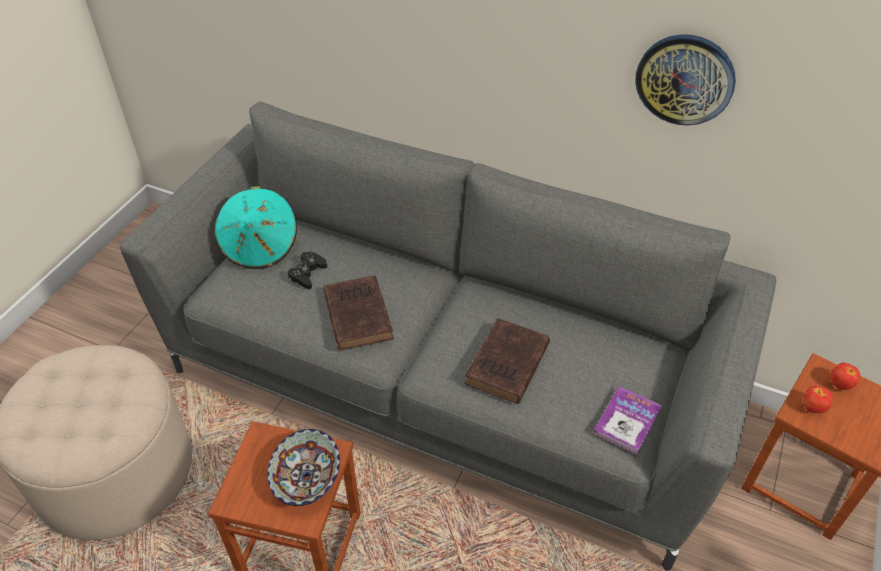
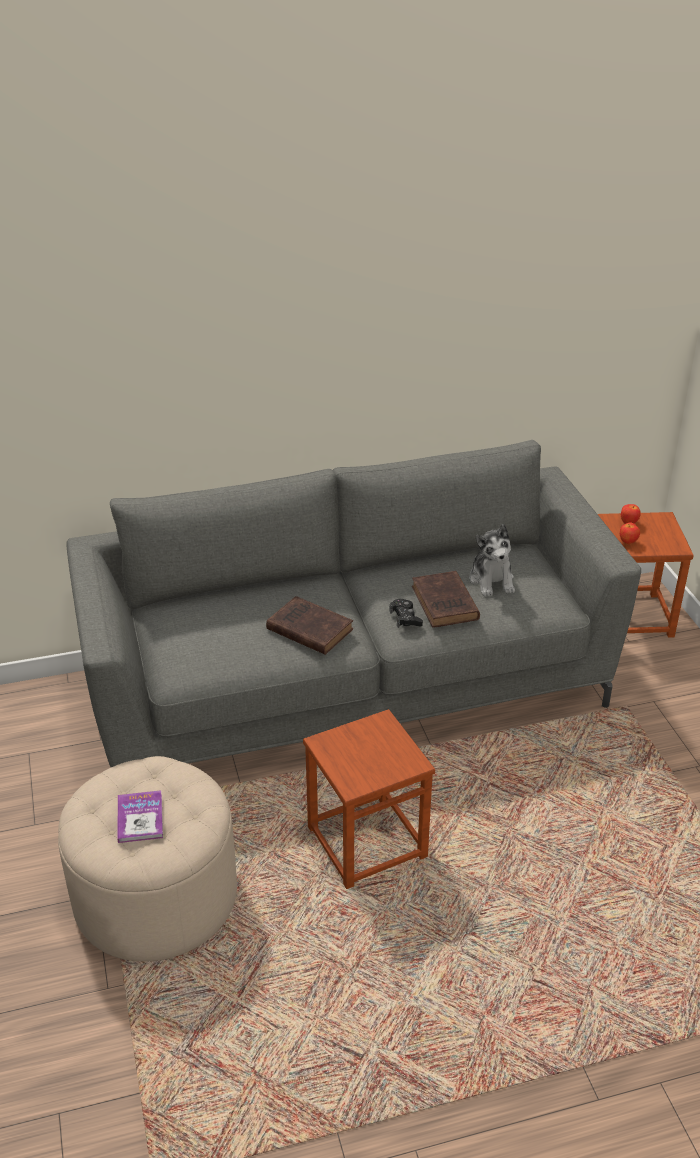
camera: 40 degrees left, 10 degrees down
turquoise hat [214,186,297,269] -> none
bowl [267,429,340,506] -> none
black game controller [288,252,327,289] -> black game controller moved to [389,599,423,628]
book [594,386,662,454] -> book moved to [117,790,163,843]
wall clock [635,35,736,126] -> none
none -> plush toy [469,524,515,596]

